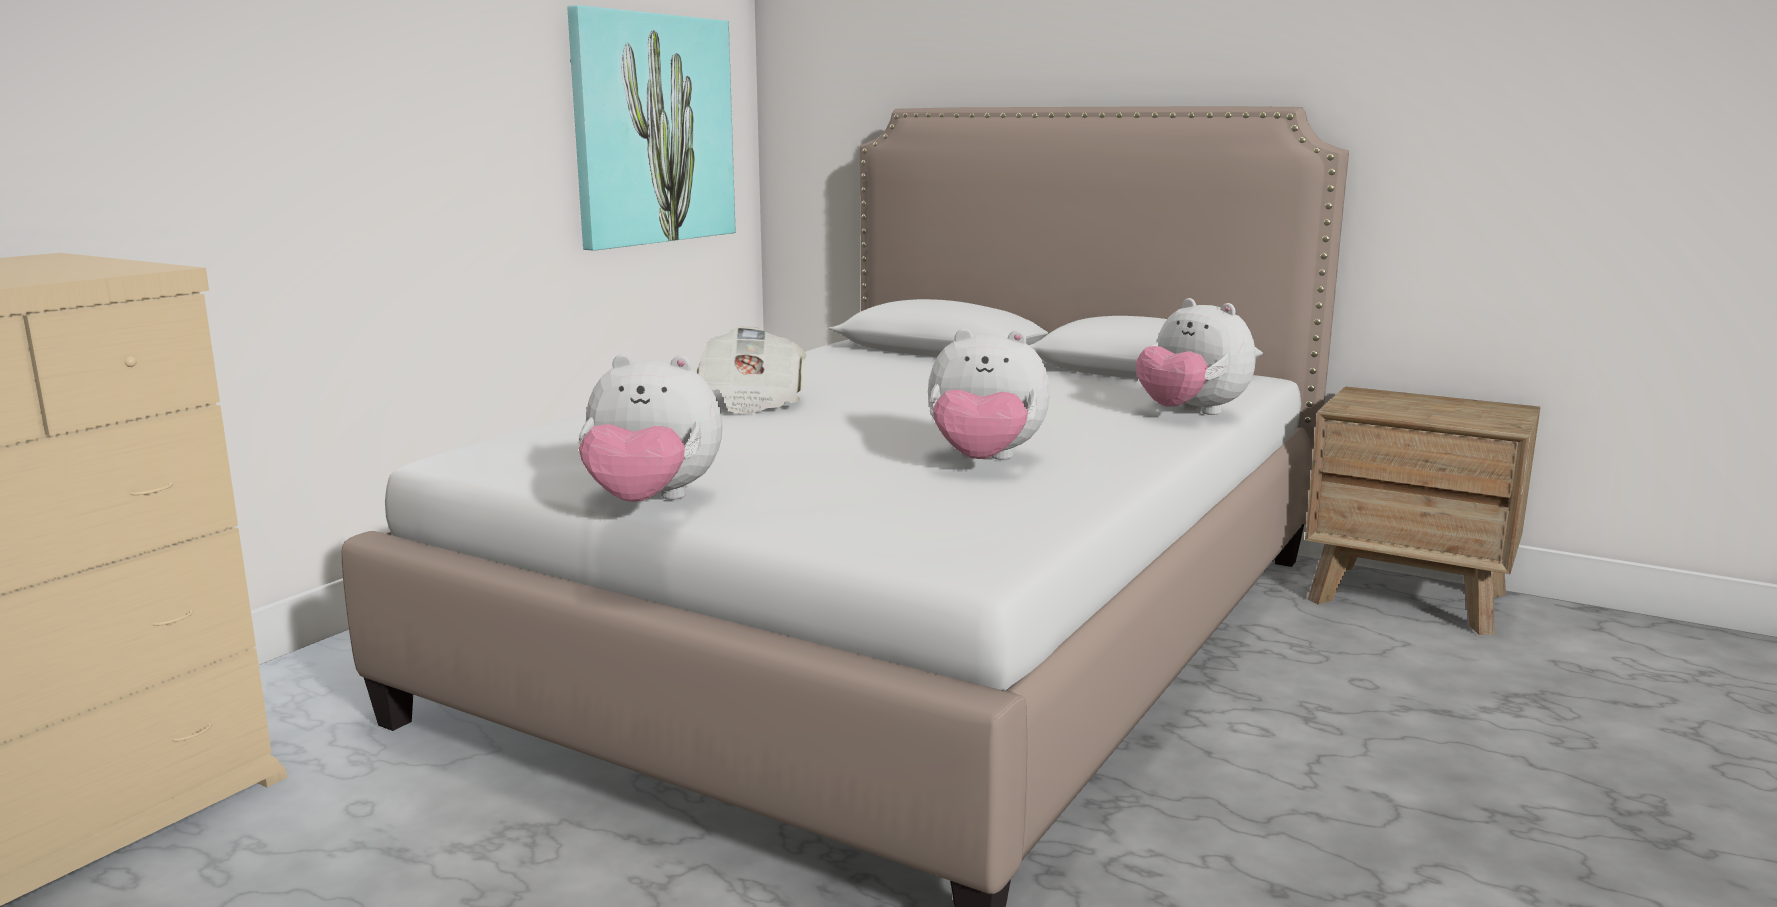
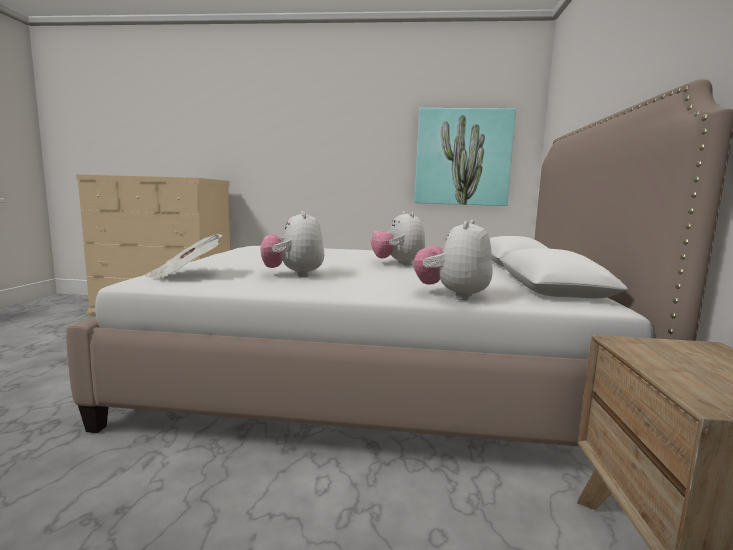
camera: 65 degrees right, 5 degrees down
plush toy [579,354,722,502] -> plush toy moved to [371,211,425,266]
newspaper [696,326,806,414] -> newspaper moved to [145,234,222,278]

